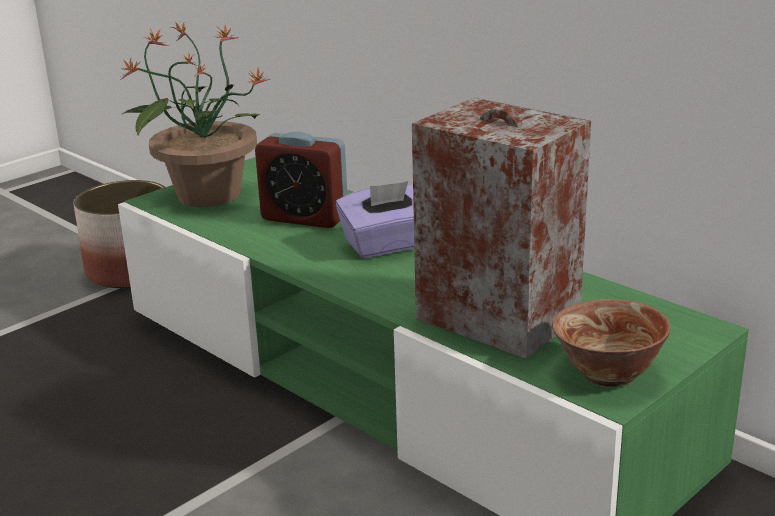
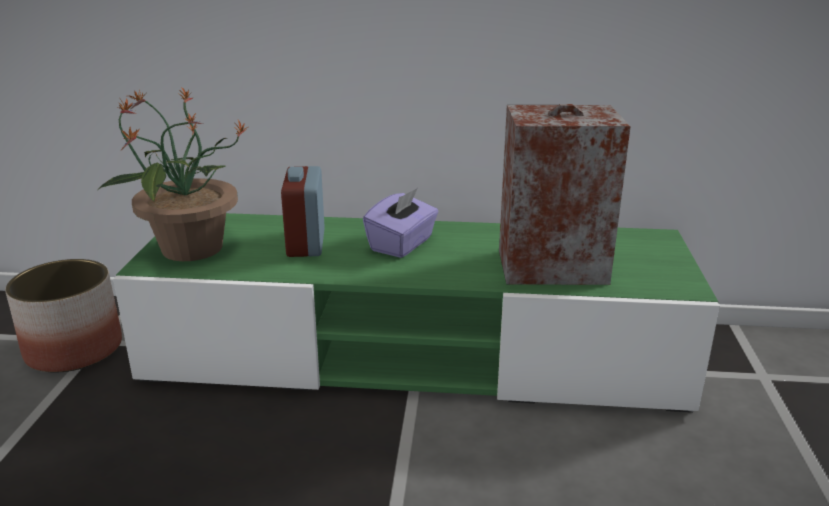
camera: 40 degrees left, 0 degrees up
alarm clock [255,132,348,228] -> alarm clock turned 105 degrees clockwise [281,166,324,257]
bowl [552,299,670,386] -> none

